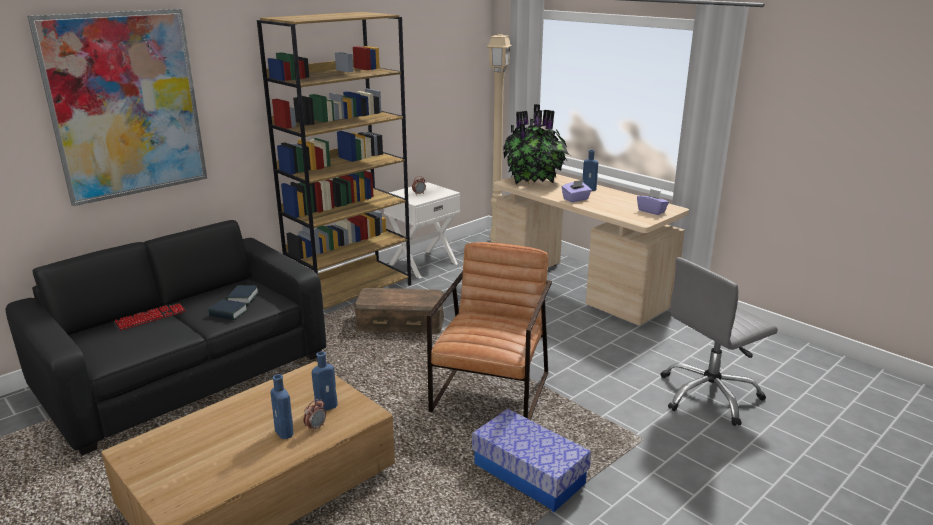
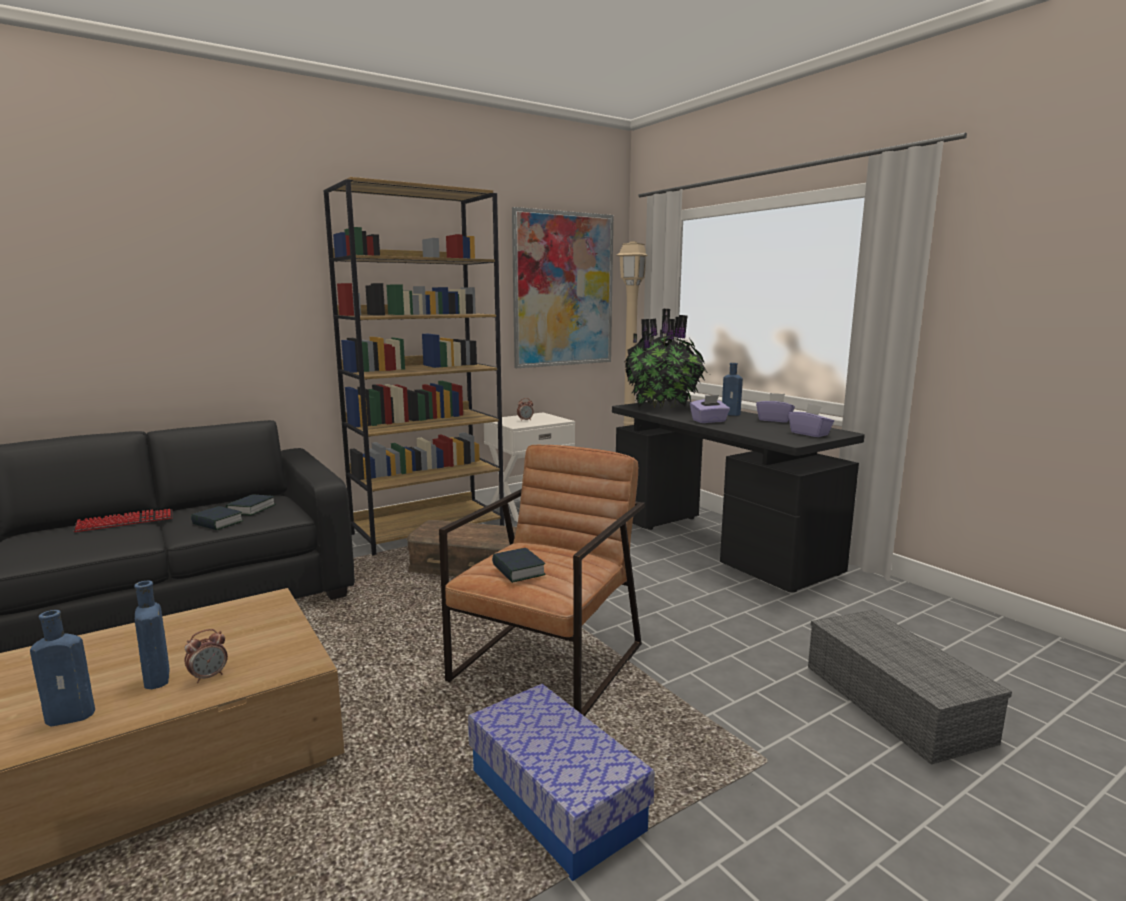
camera: 10 degrees right, 10 degrees down
picture [27,9,207,206] -> picture moved to [512,207,613,368]
blue bottle [312,351,338,411] -> blue bottle moved to [30,610,95,727]
beige desk [493,174,689,325] -> black desk [612,399,865,592]
grey office chair [661,257,778,426] -> grey storage box [808,610,1012,765]
none -> book [492,548,546,583]
none -> purple tissue box [756,393,795,422]

